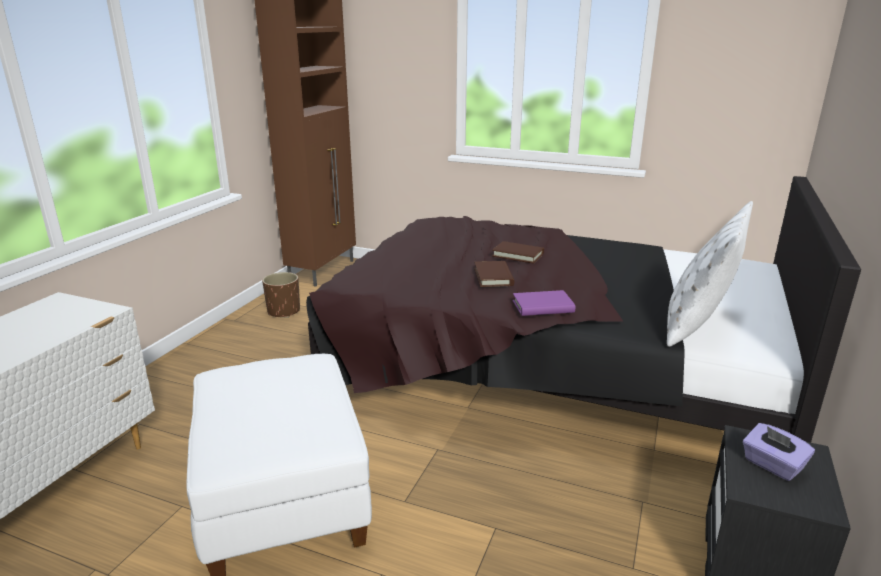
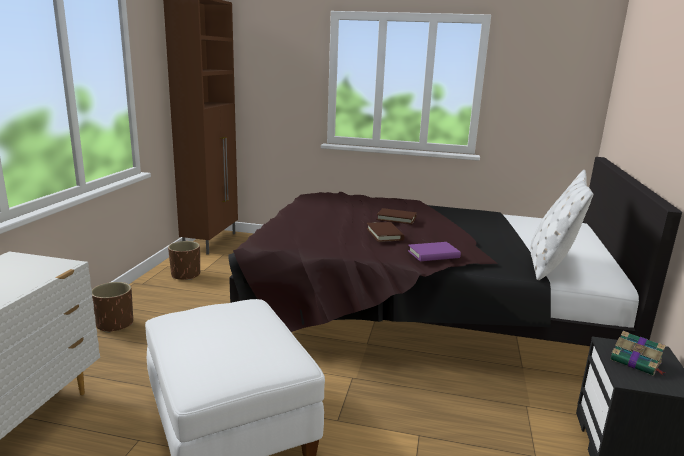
camera: 10 degrees left, 5 degrees down
purple tissue box [743,423,815,481] -> book [610,331,666,376]
none -> brown planter [92,282,133,333]

